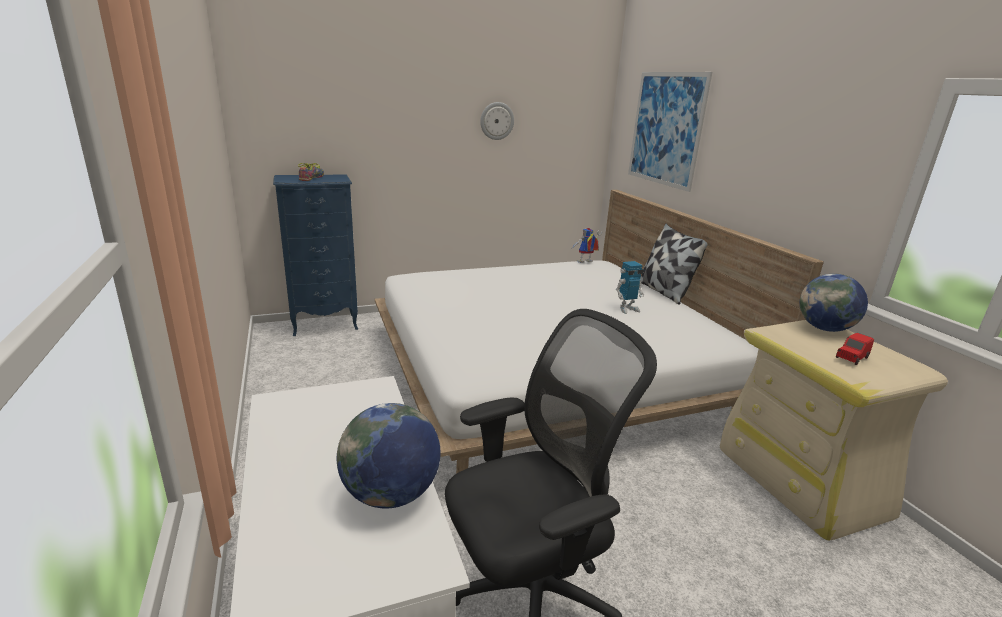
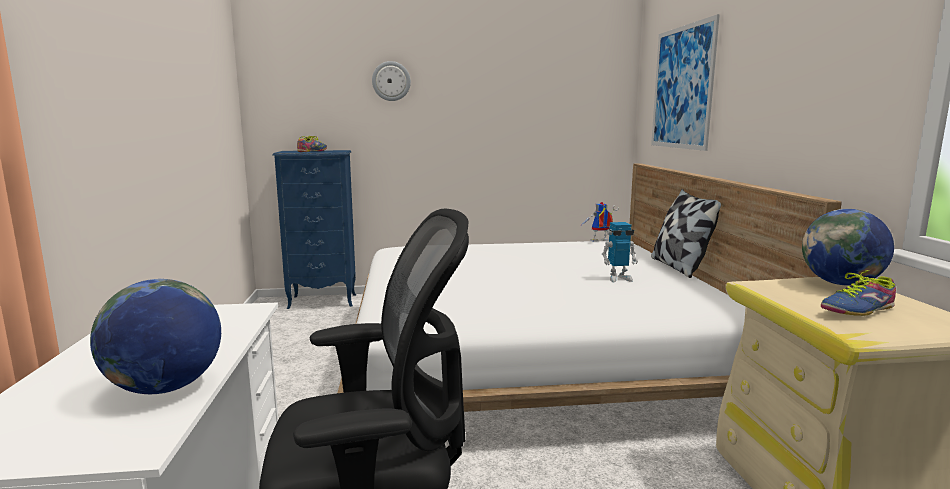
camera: 15 degrees right, 10 degrees down
wall clock [480,102,514,140] -> wall clock moved to [372,61,411,101]
red toy car [836,333,874,365] -> shoe [821,269,896,316]

